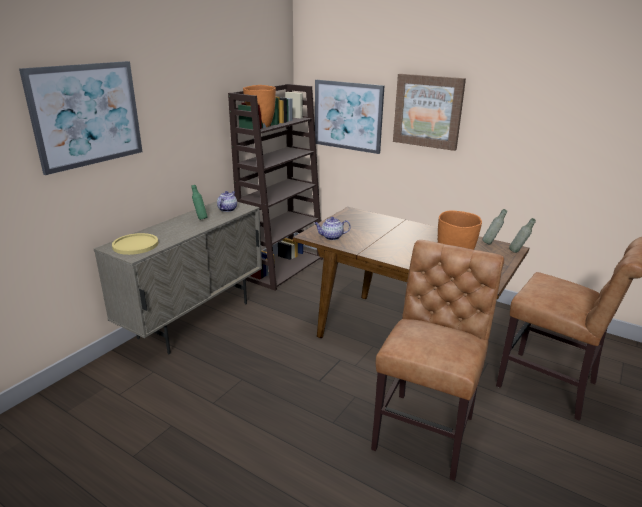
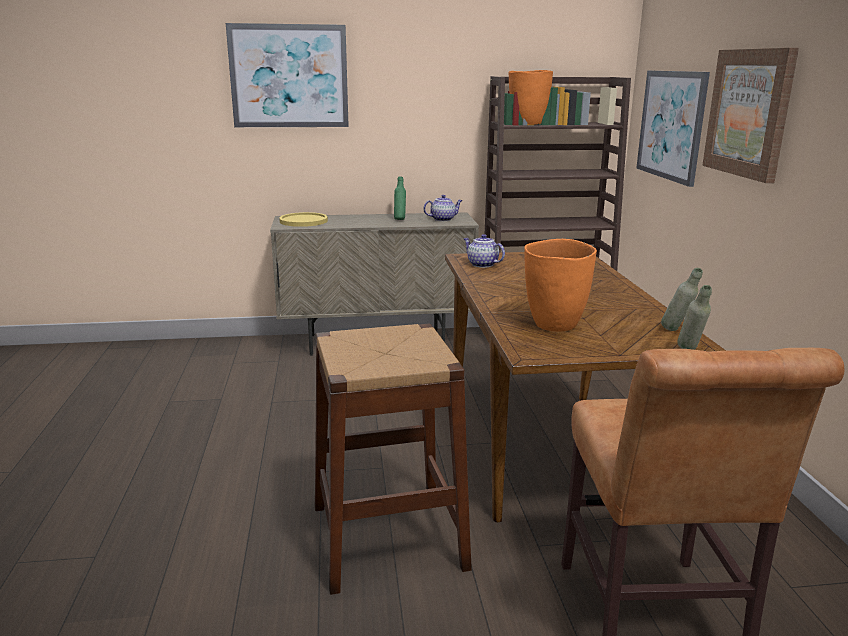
camera: 50 degrees right, 5 degrees down
brown chair [371,240,504,481] -> brown stool [315,324,472,595]

